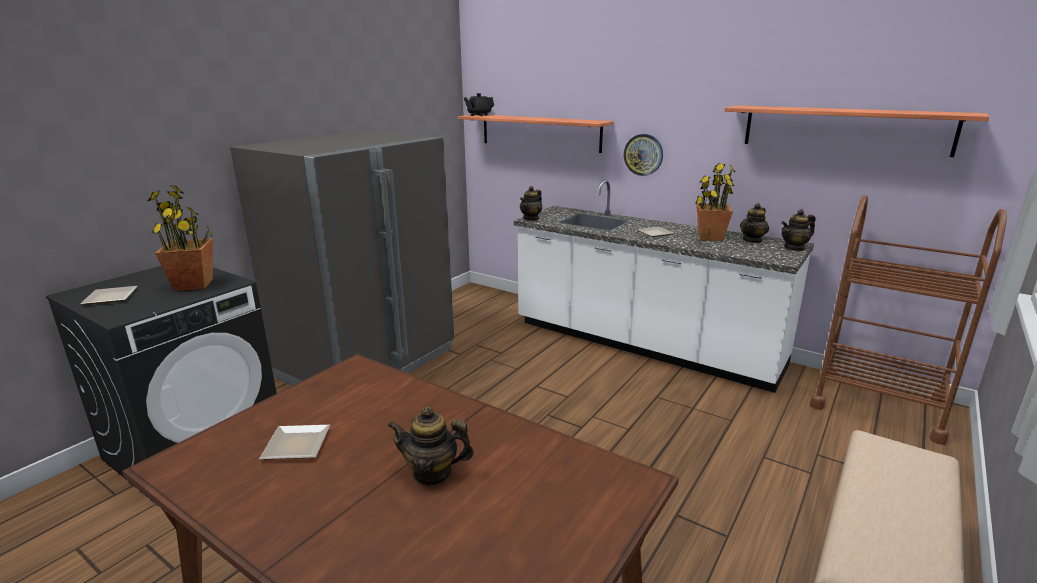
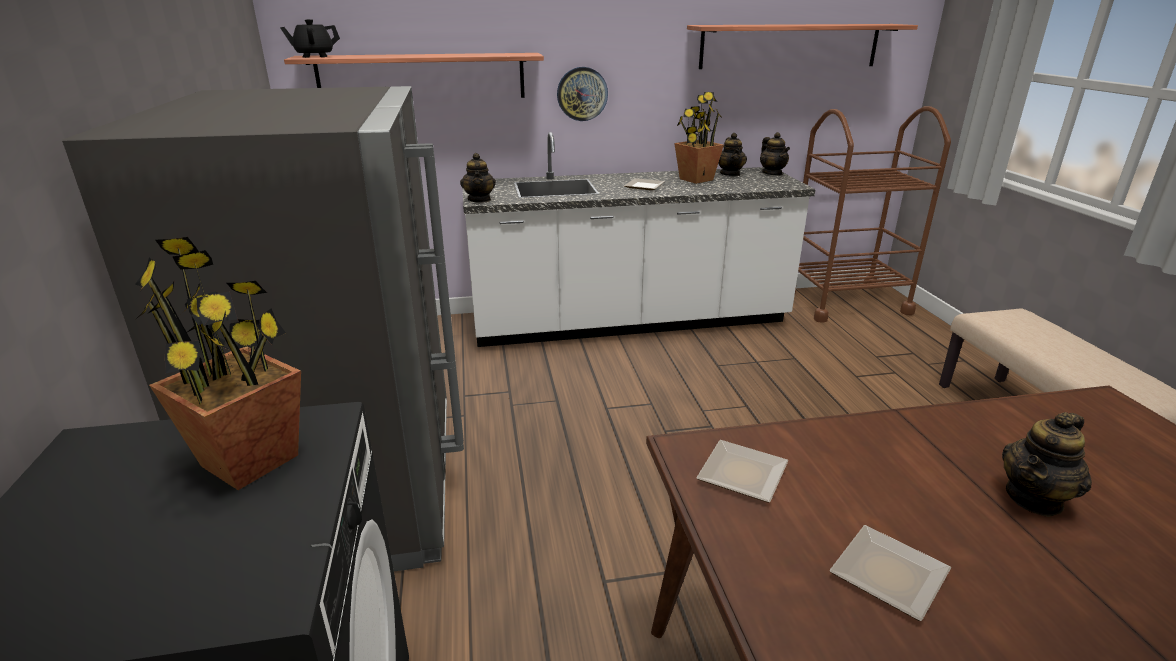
camera: 45 degrees left, 5 degrees up
plate [80,286,138,305] -> plate moved to [696,440,789,503]
teapot [781,209,816,251] -> teapot turned 45 degrees counterclockwise [760,132,790,175]

